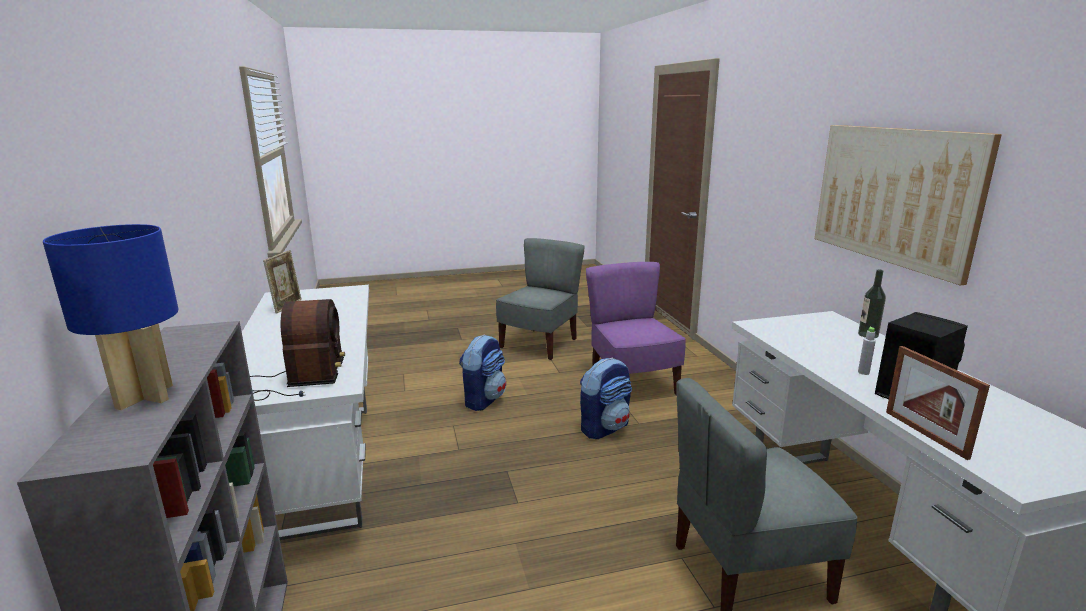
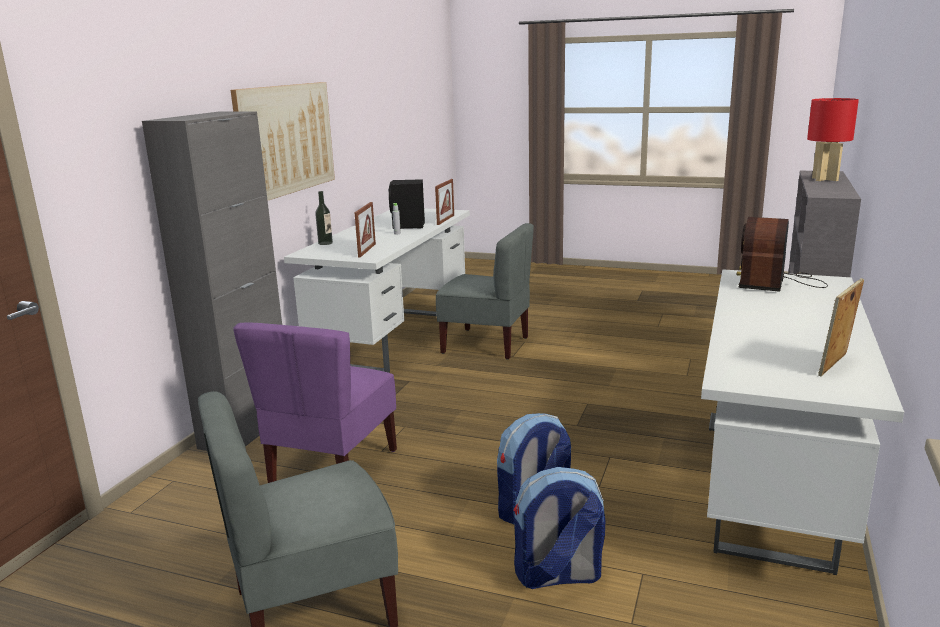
camera: 145 degrees left, 0 degrees up
blue table lamp [43,224,178,410] -> red table lamp [807,98,859,181]
backpack [580,358,632,439] -> backpack moved to [513,467,605,589]
none -> grey cabinet [142,111,282,451]
none -> picture frame [355,202,376,257]

